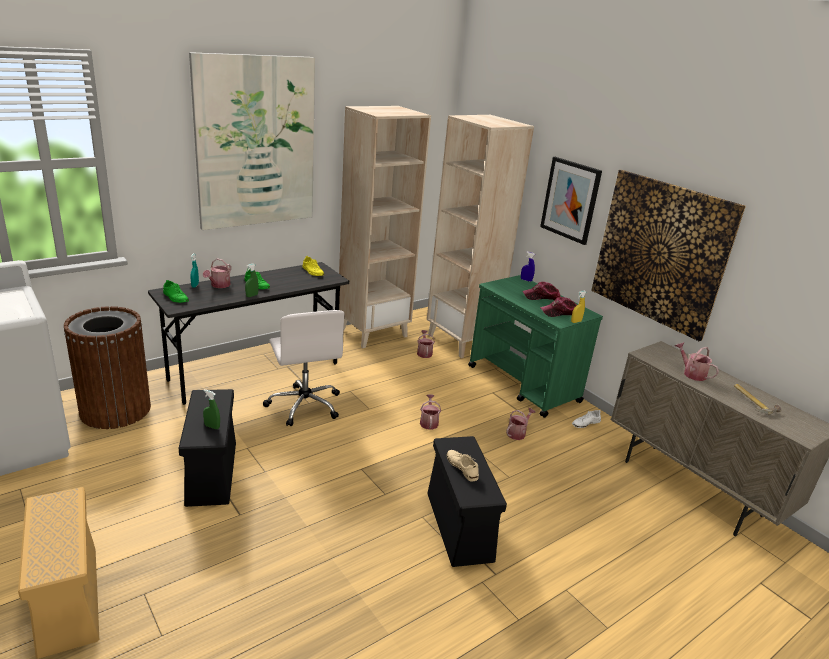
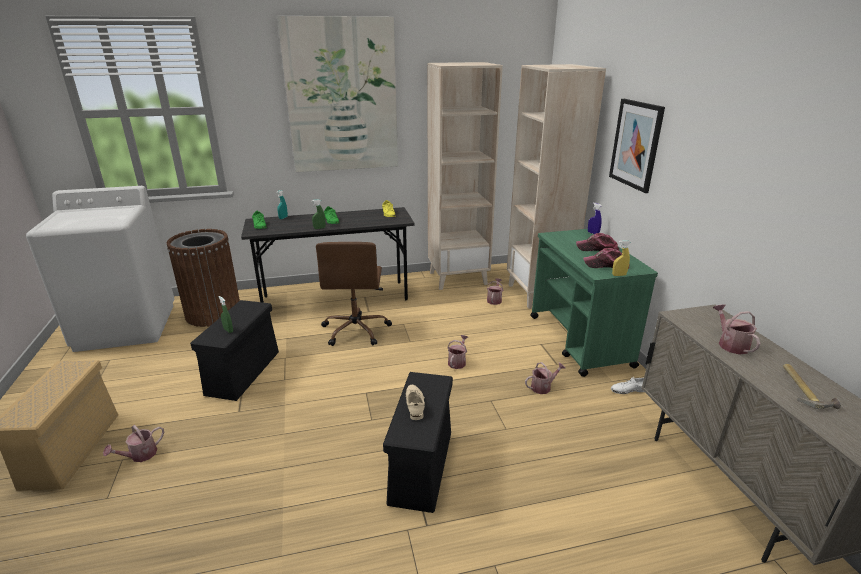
camera: 25 degrees right, 0 degrees up
watering can [203,258,231,288] -> watering can moved to [103,425,164,462]
white office chair [263,310,345,426] -> brown office chair [316,242,392,346]
picture [591,170,746,341] -> none

